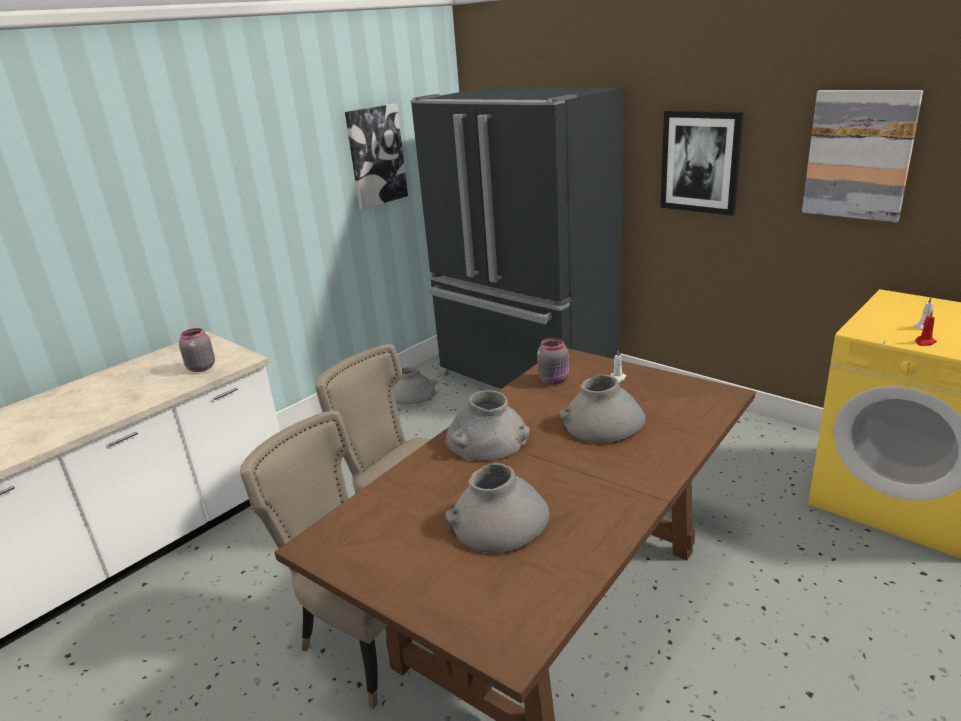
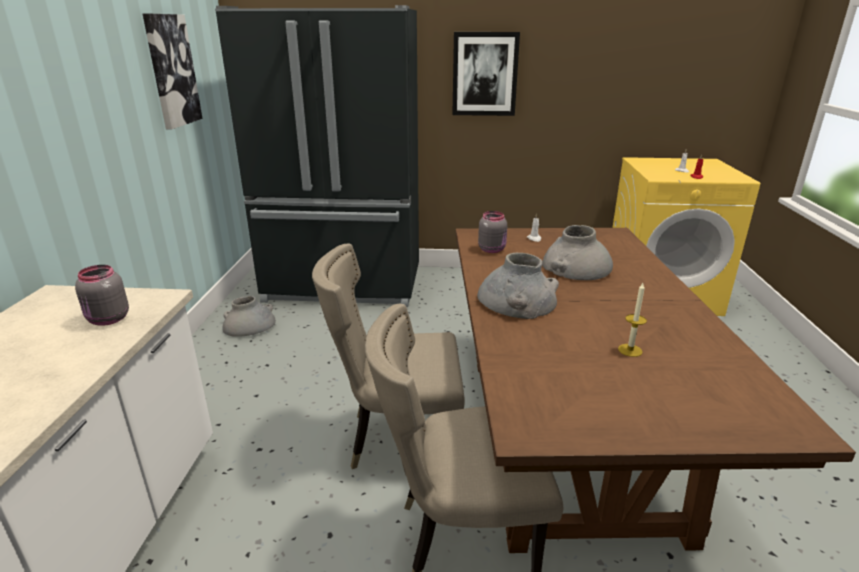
camera: 40 degrees left, 0 degrees up
grey vase [446,463,550,553] -> candle [618,283,647,357]
picture [802,90,923,222] -> none

